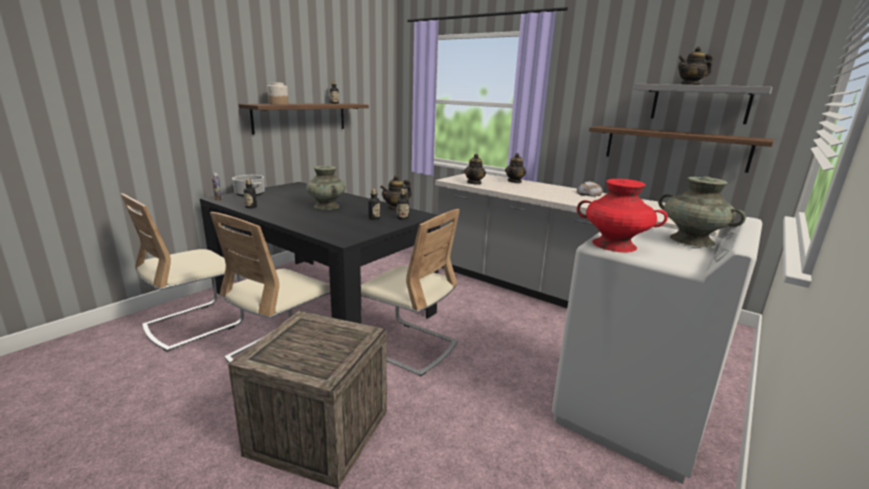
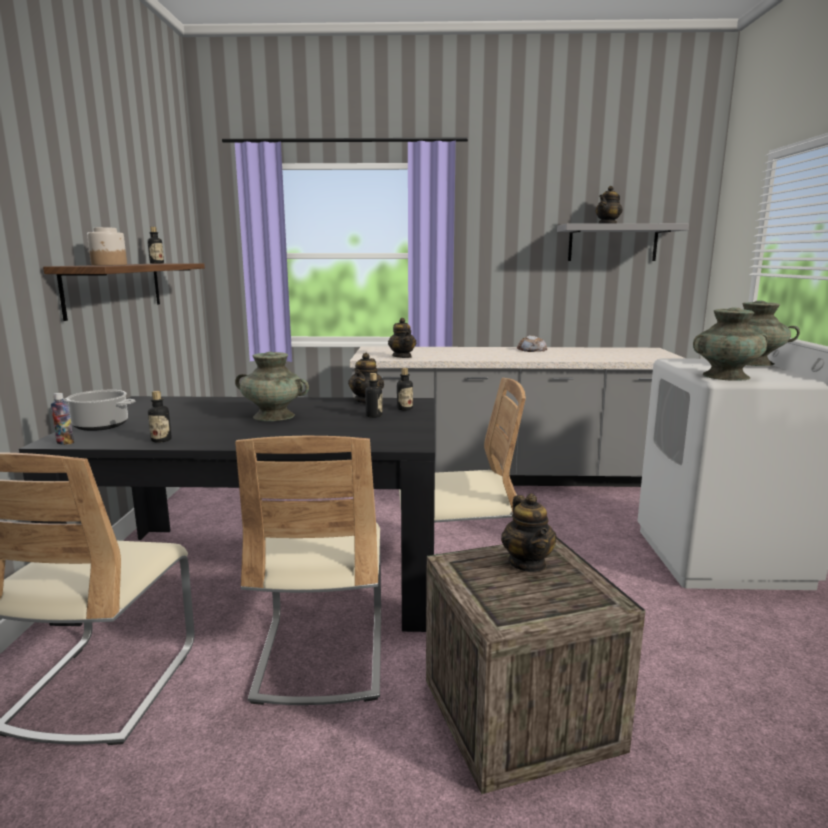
camera: 35 degrees left, 5 degrees down
teapot [505,153,526,183] -> teapot moved to [501,493,557,572]
red vase [577,179,668,252] -> turquoise vase [693,307,768,381]
shelf [589,126,774,173] -> none

